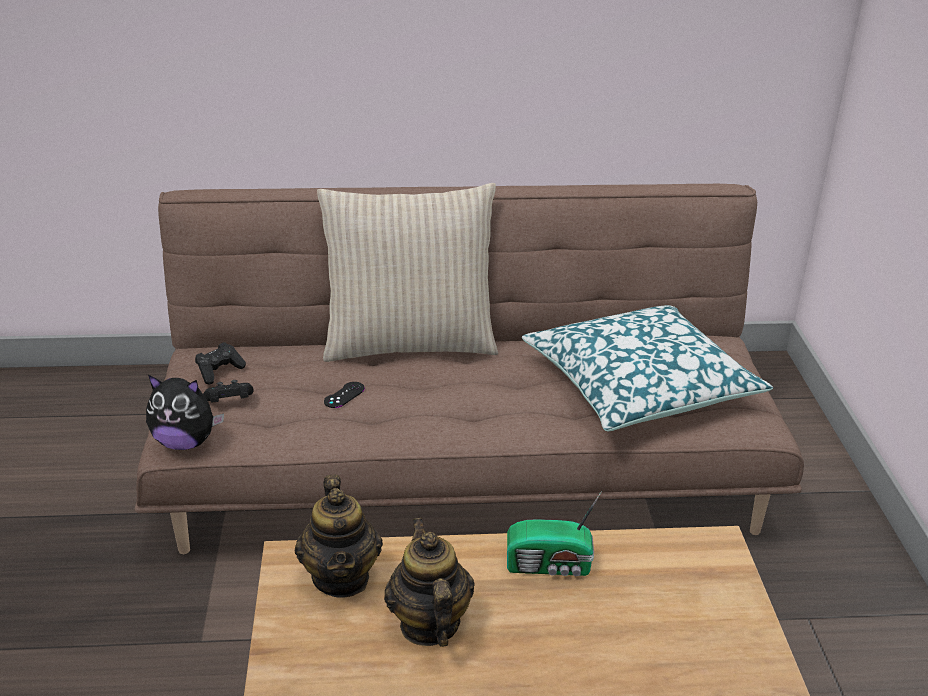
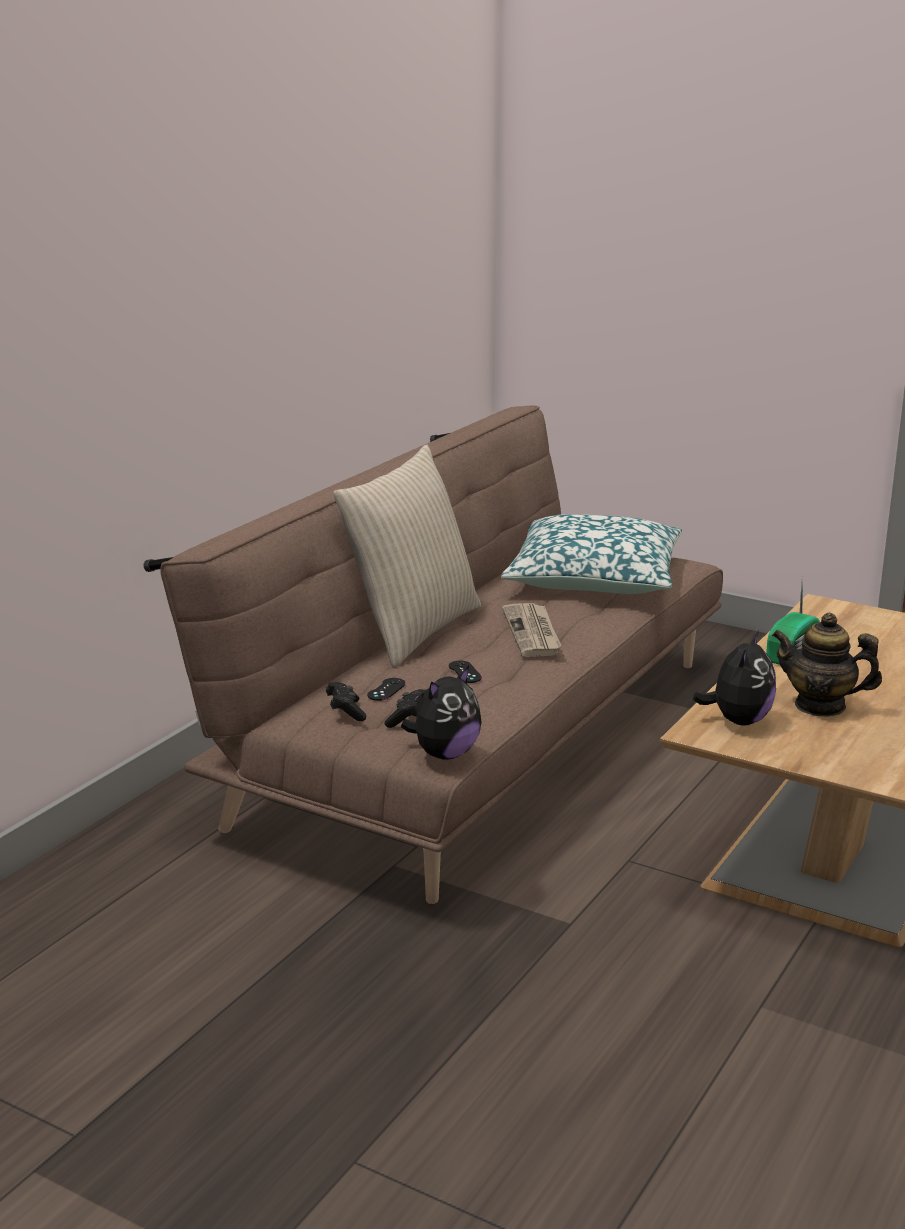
camera: 55 degrees left, 10 degrees down
teapot [294,475,383,598] -> plush toy [693,630,776,726]
none -> black game controller [367,678,406,701]
none -> newspaper [502,603,562,657]

